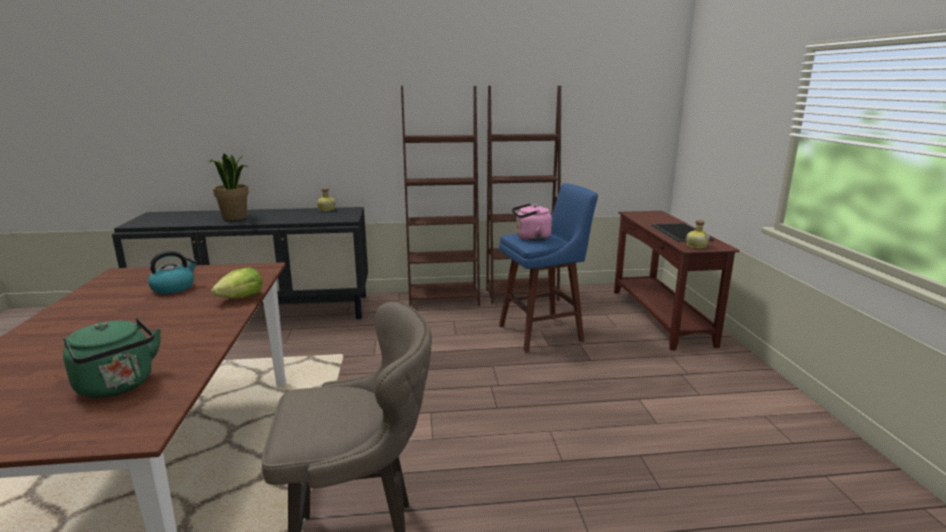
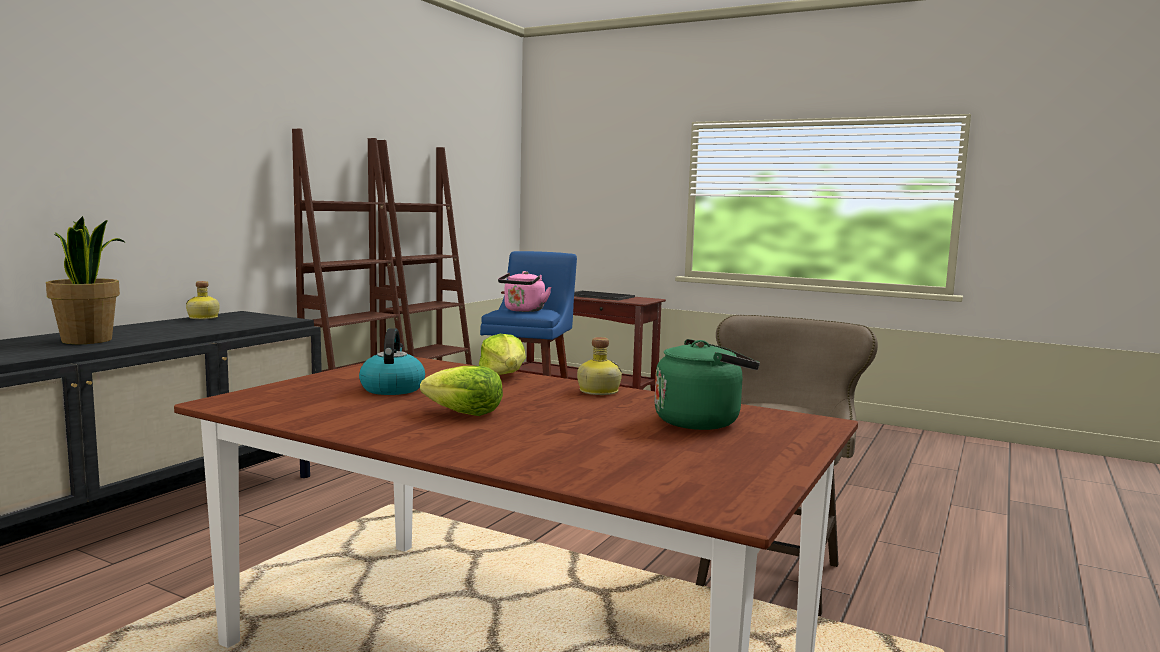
camera: 55 degrees left, 10 degrees down
bottle [686,220,710,249] -> bottle moved to [577,337,622,395]
none -> lettuce [420,366,503,416]

